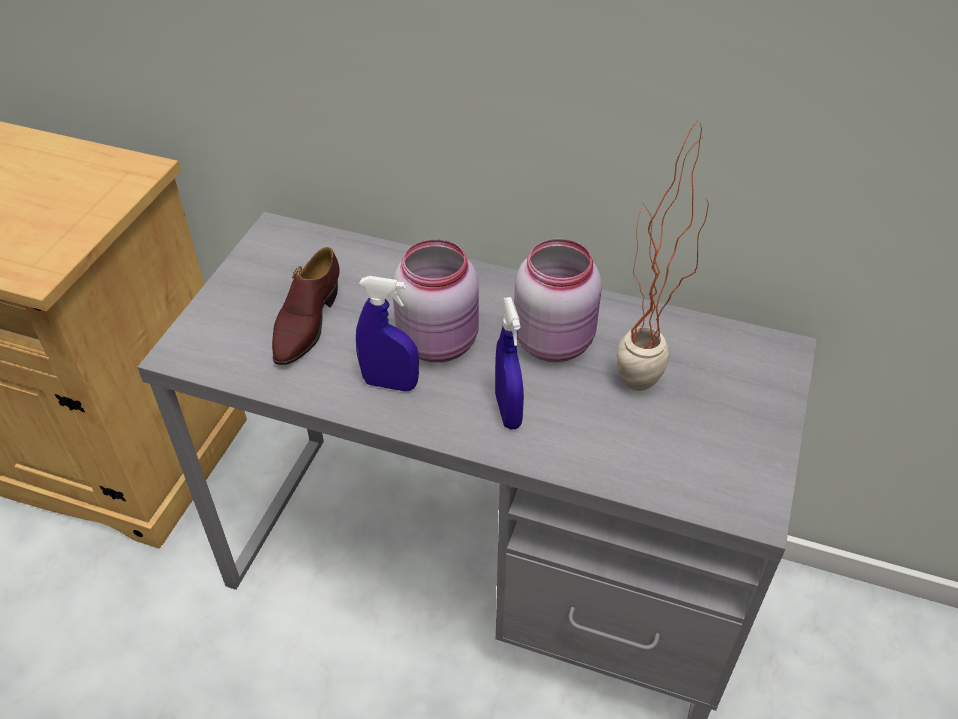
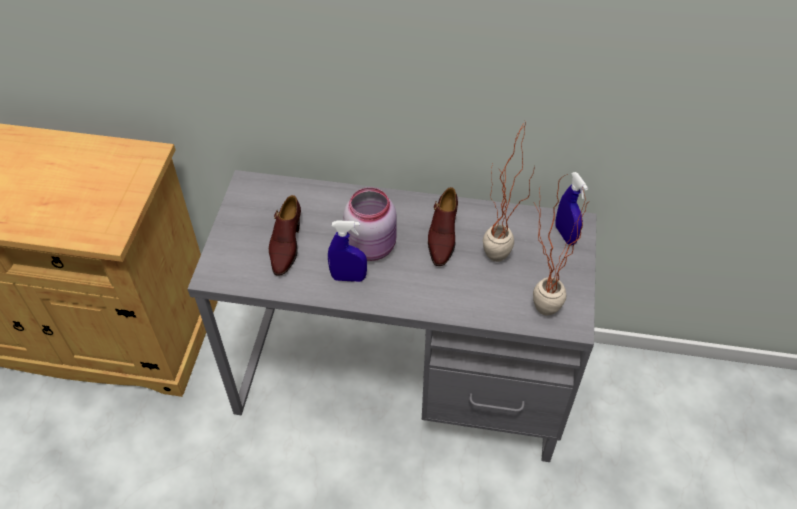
camera: 10 degrees left, 5 degrees up
blue spray bottle [495,297,524,429] -> blue spray bottle moved to [555,172,588,245]
pink jar [514,239,602,362] -> brown shoe [428,187,458,266]
none -> potted plant [533,174,590,316]

